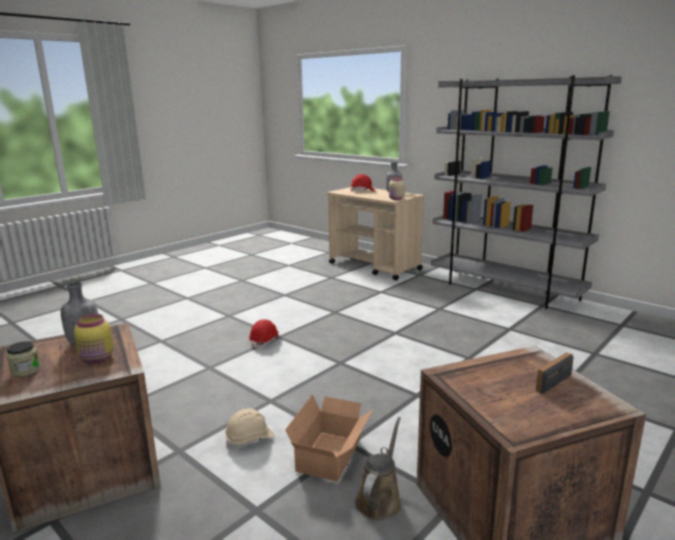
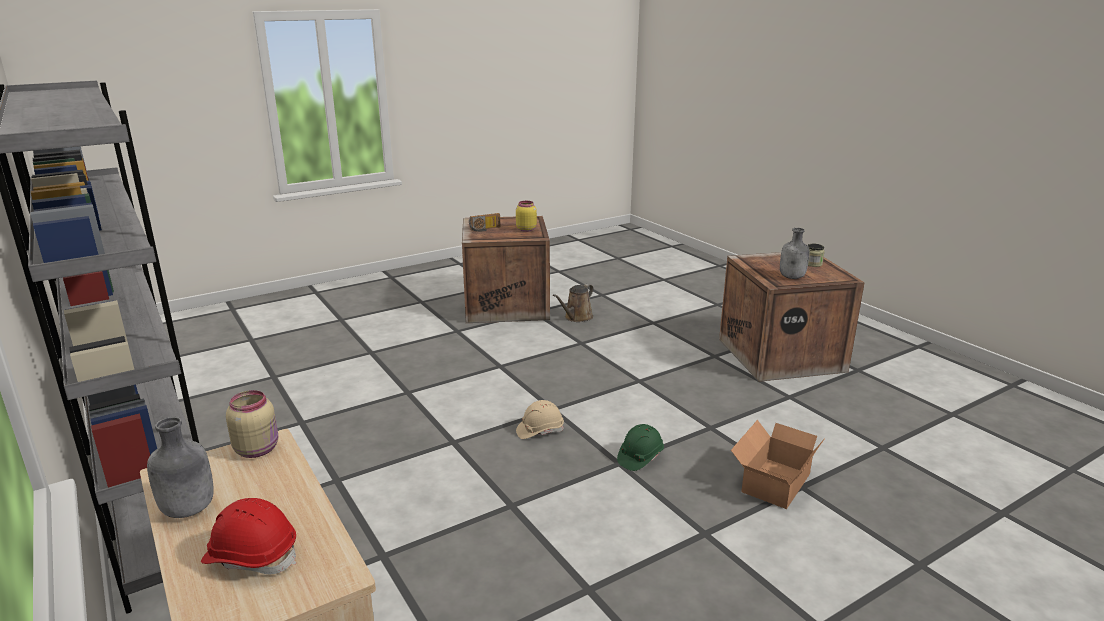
camera: 165 degrees left, 5 degrees up
yellow jar [74,314,113,363] -> yellow jar moved to [516,201,537,232]
beige hard hat [225,408,274,450] -> beige hard hat moved to [516,400,564,439]
red hard hat [249,319,281,349] -> green hard hat [617,424,664,471]
cardboard box [285,394,373,482] -> cardboard box moved to [731,420,825,509]

